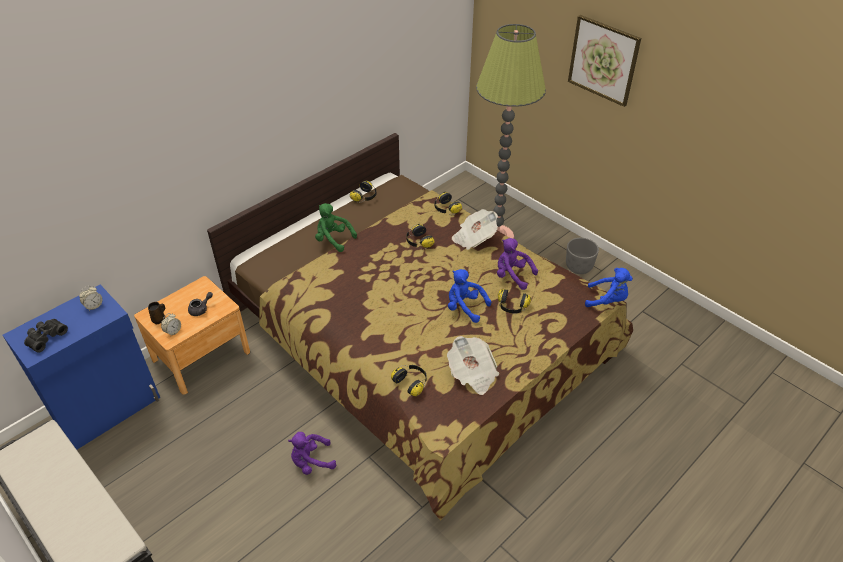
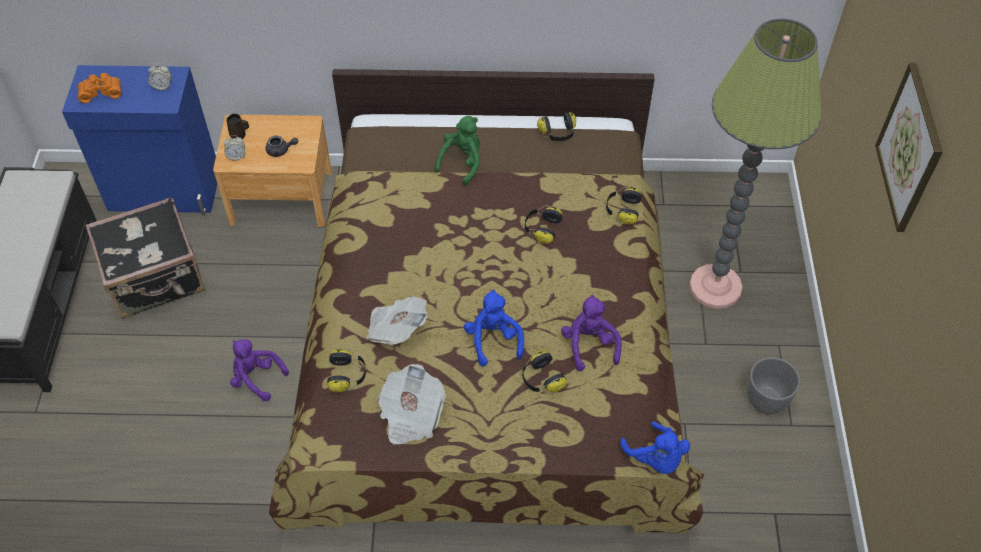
camera: 45 degrees right, 10 degrees up
black binoculars [24,319,68,353] -> orange binoculars [78,73,121,103]
green plush toy [315,203,357,252] -> green plush toy turned 45 degrees clockwise [434,116,480,186]
newspaper [452,209,498,250] -> newspaper moved to [366,296,427,345]
none -> black suitcase [85,197,205,319]

